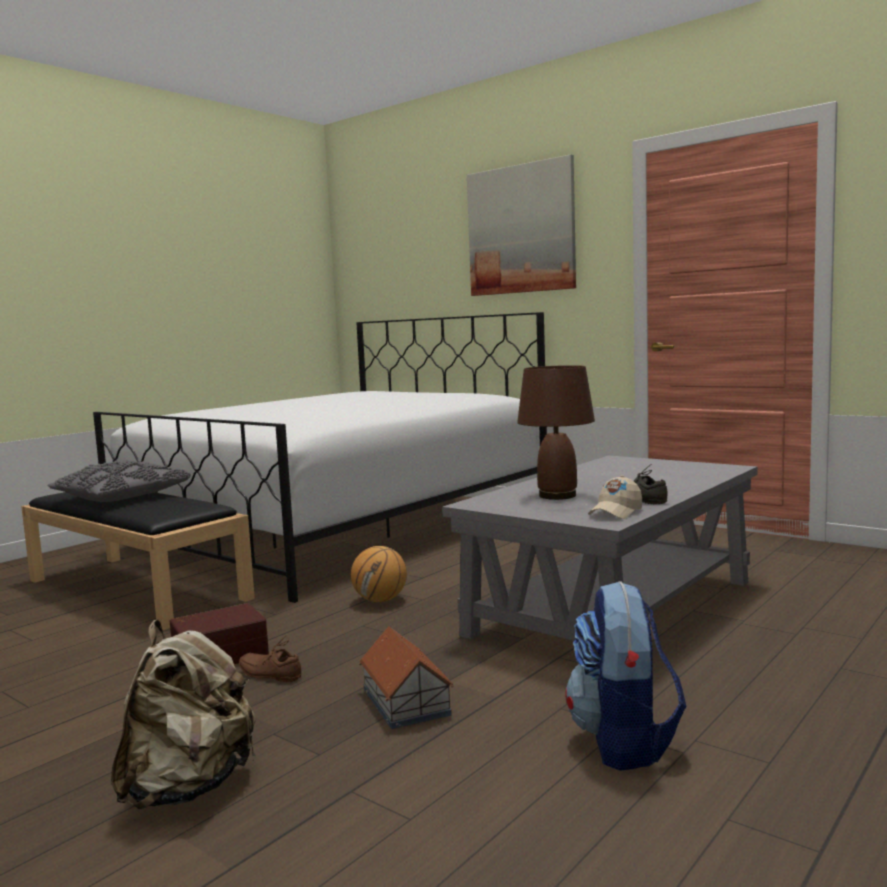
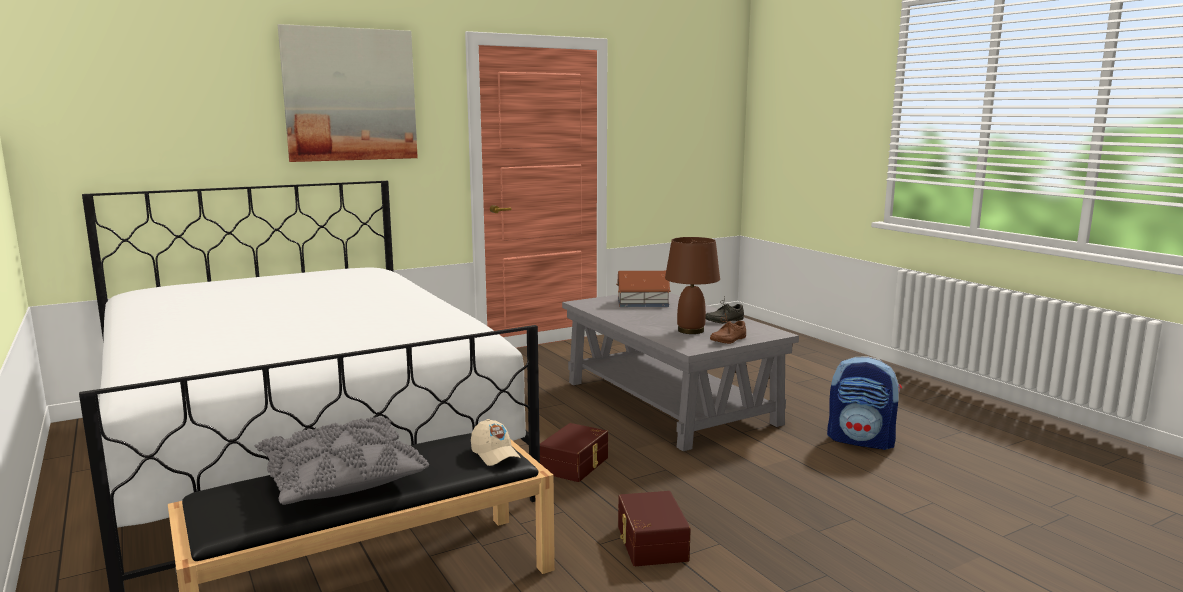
camera: 70 degrees left, 5 degrees up
beige backpack [111,620,256,809] -> none
brown shoe [239,635,301,682] -> brown shoe moved to [710,313,746,344]
basketball [351,546,407,602] -> brown storage box [540,423,608,482]
toy house [359,626,454,729] -> toy house moved to [616,271,671,307]
beige cap [588,475,642,519] -> beige cap moved to [471,419,521,466]

